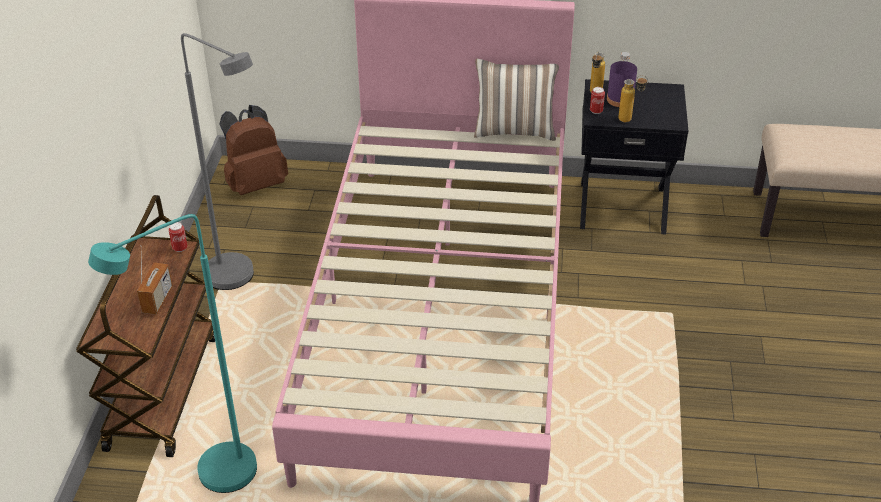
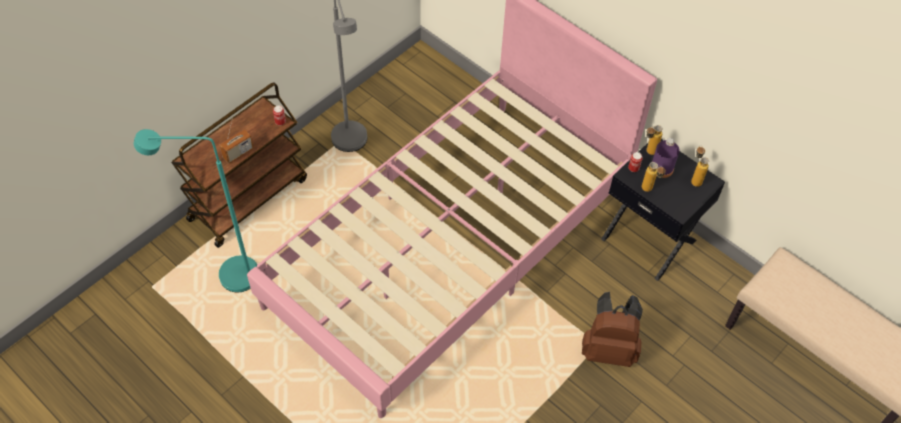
camera: 35 degrees right, 15 degrees up
brown backpack [220,105,288,195] -> brown backpack moved to [582,292,643,367]
pillow [474,59,559,141] -> none
none -> bottle [691,145,709,187]

